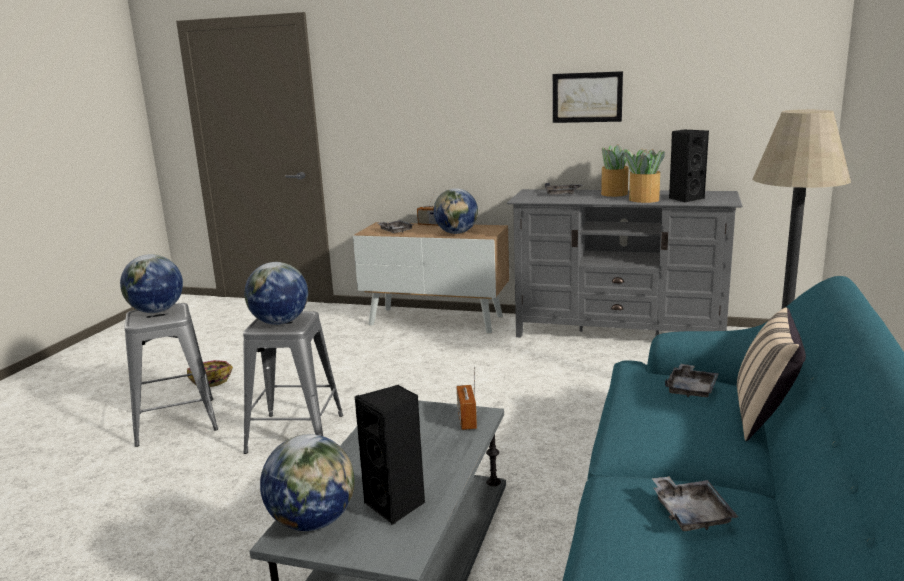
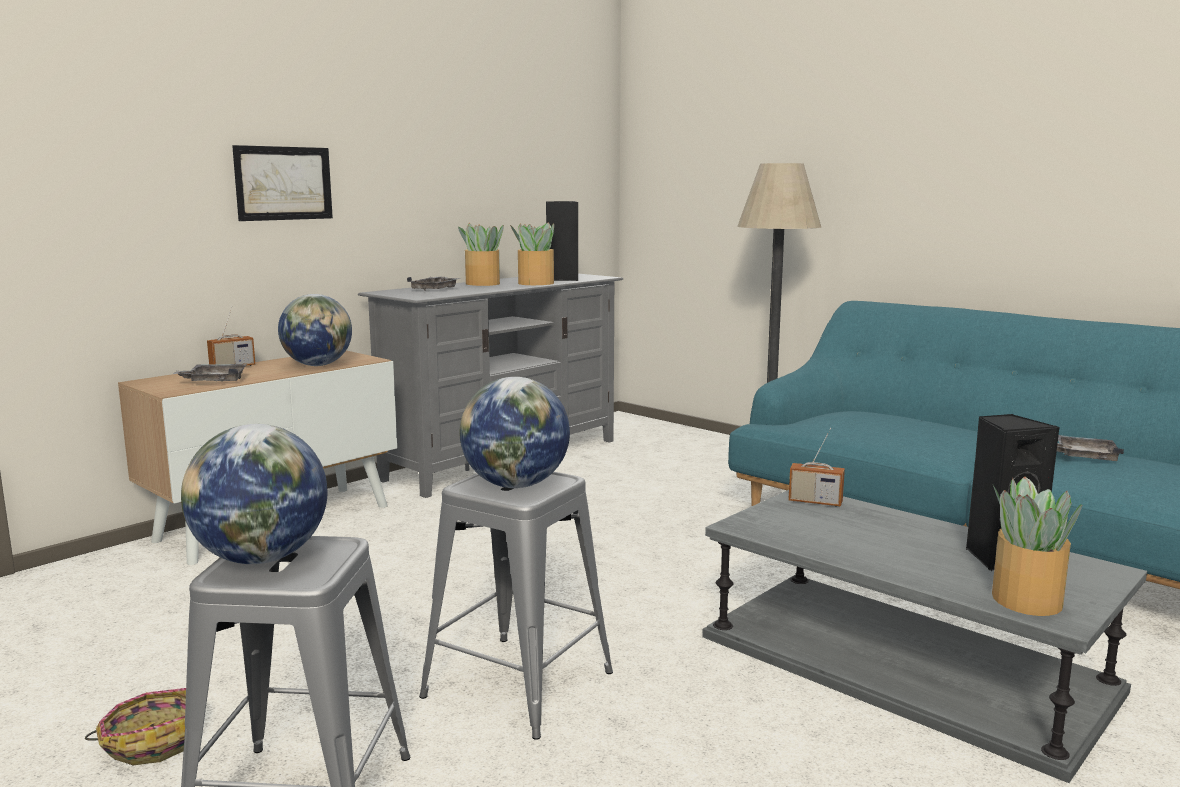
camera: 65 degrees left, 5 degrees down
globe [260,434,355,531] -> potted plant [992,477,1082,616]
picture [553,71,623,123] -> picture moved to [232,145,333,221]
grey tray [665,364,719,397] -> none
beige pillow [737,307,806,441] -> none

